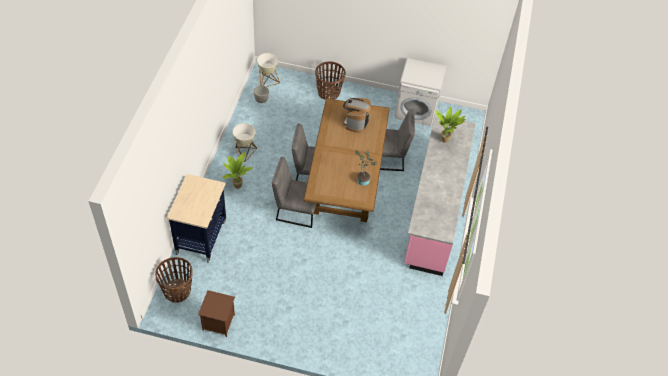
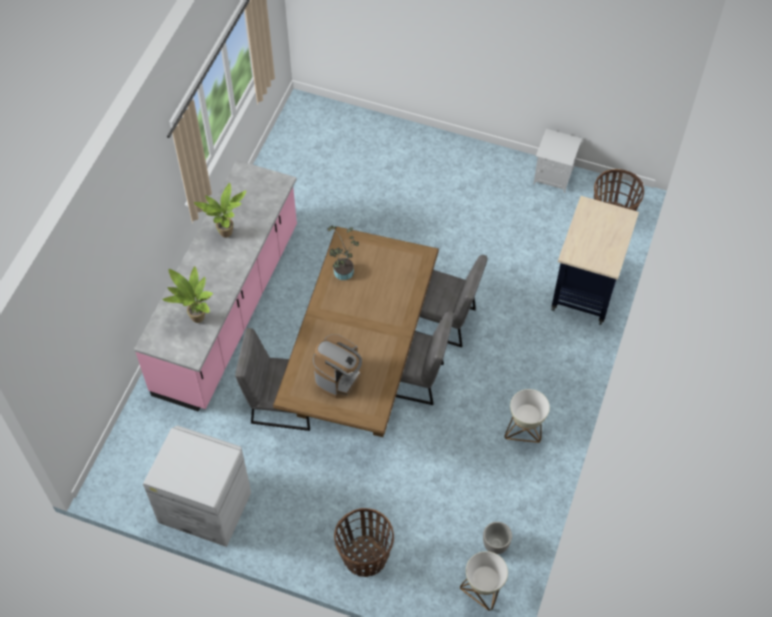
camera: 170 degrees left, 5 degrees up
brown nightstand [198,290,235,337] -> grey nightstand [534,129,582,193]
potted plant [222,152,253,189] -> potted plant moved to [194,183,246,238]

